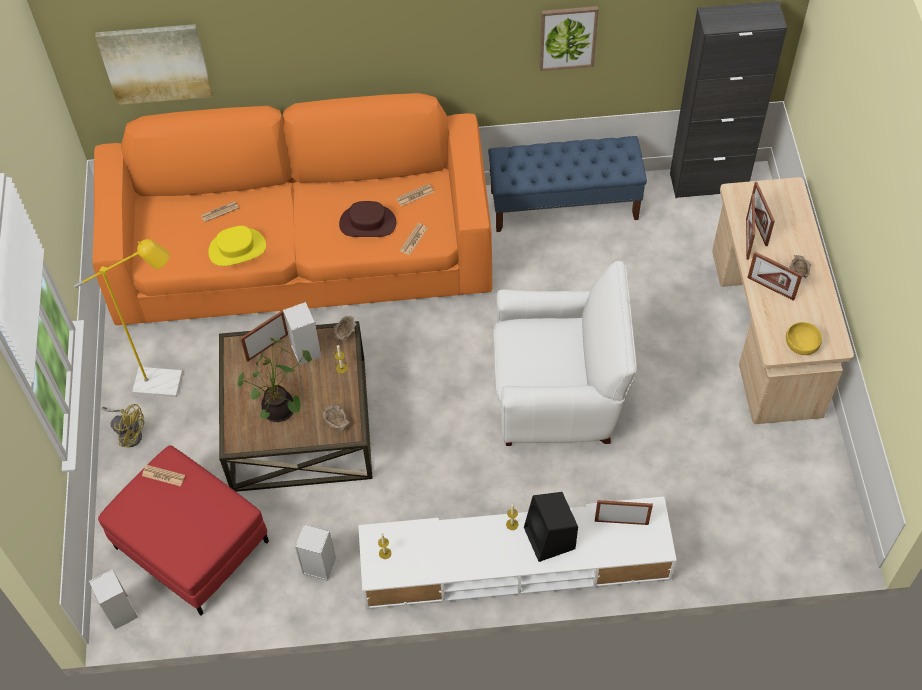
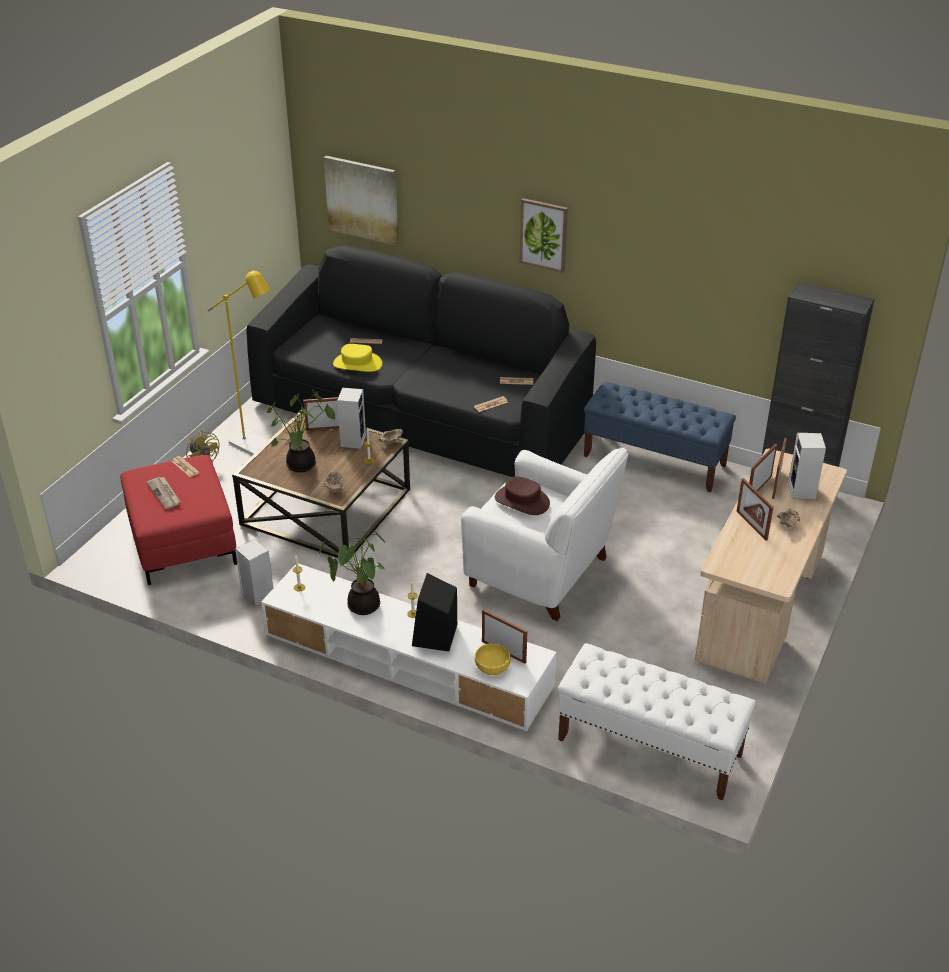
camera: 30 degrees right, 20 degrees down
speaker [89,569,138,629] -> speaker moved to [788,433,826,499]
orange sofa [93,93,492,325] -> black sofa [246,246,596,477]
brown hat [339,201,396,237] -> brown hat moved to [495,476,550,515]
picture [539,6,599,71] -> picture moved to [519,198,568,273]
yellow bowl [786,322,822,355] -> yellow bowl moved to [475,643,511,675]
none -> newspaper [146,477,180,509]
none -> potted plant [319,528,386,615]
none -> white bench [558,643,756,801]

